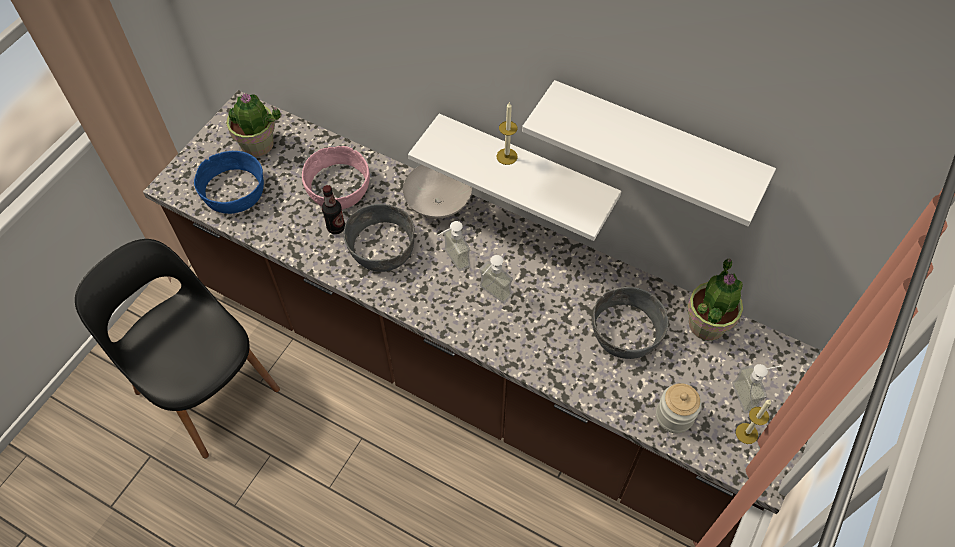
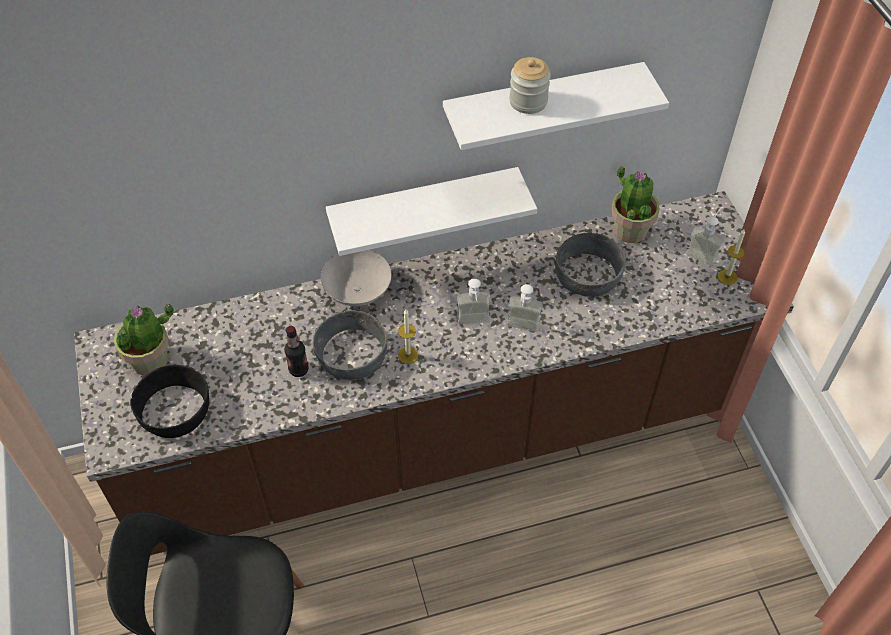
camera: 45 degrees left, 5 degrees down
blue bowl [194,151,264,214] -> black bowl [130,365,209,438]
pink bowl [302,146,370,210] -> none
soap dispenser [437,221,470,271] -> soap dispenser moved to [507,284,542,332]
candle [497,102,518,165] -> candle moved to [398,310,418,364]
jar [656,383,701,433] -> jar moved to [509,57,551,114]

